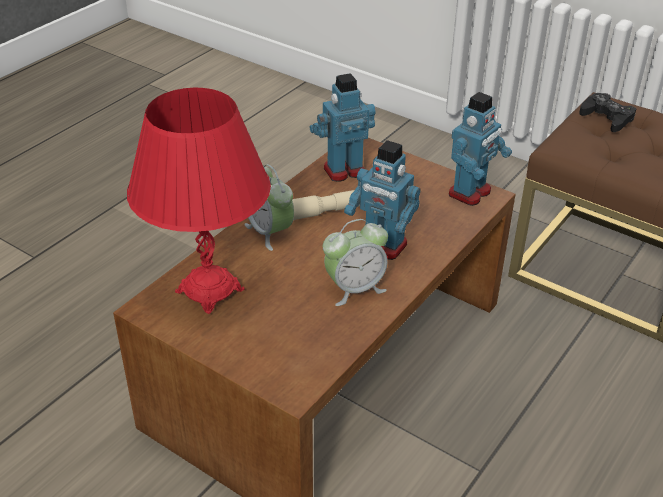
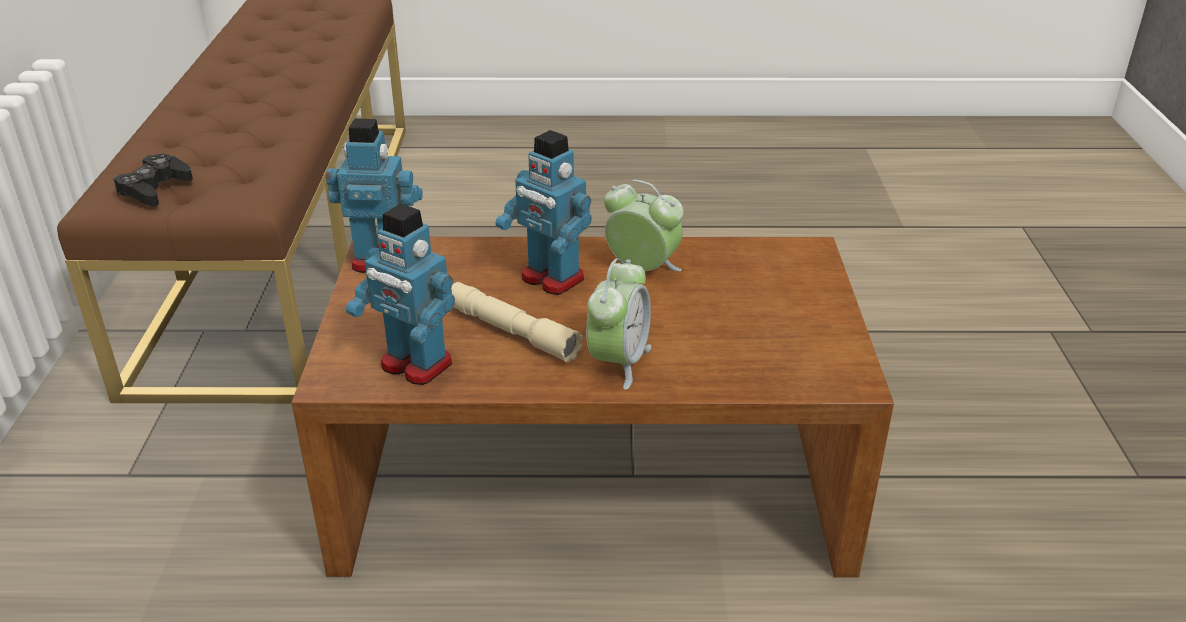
camera: 125 degrees left, 5 degrees down
red table lamp [127,88,271,314] -> none
toy robot [344,140,421,260] -> toy robot turned 135 degrees clockwise [496,130,592,295]

